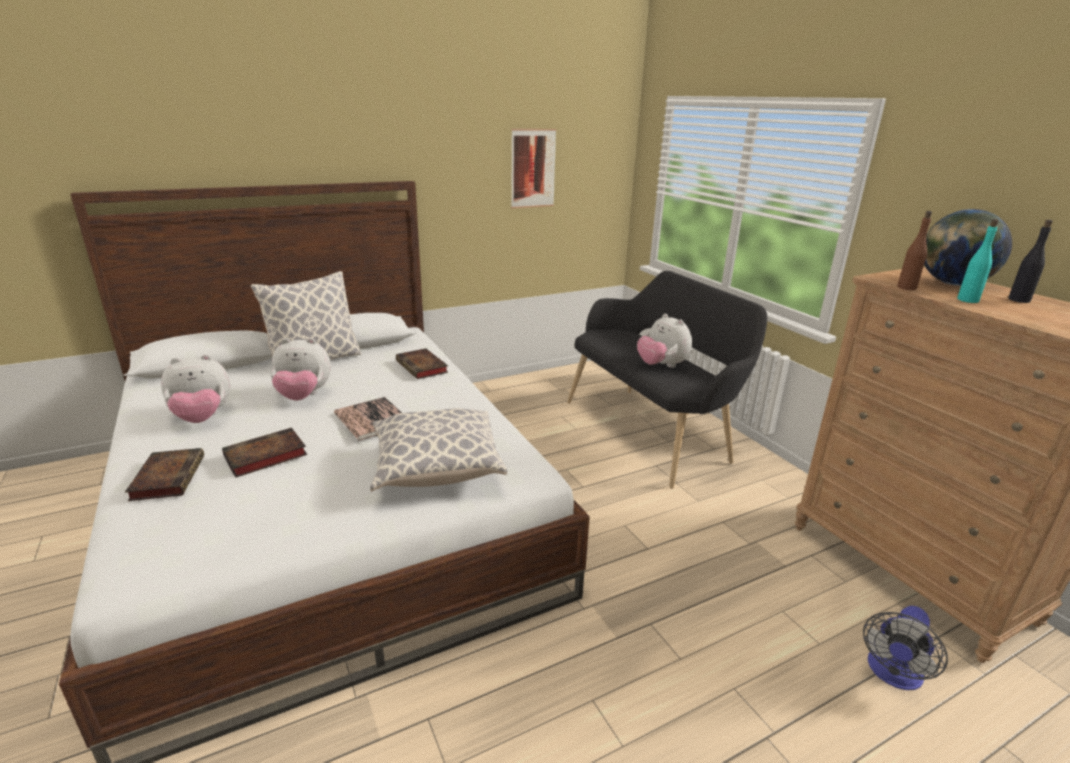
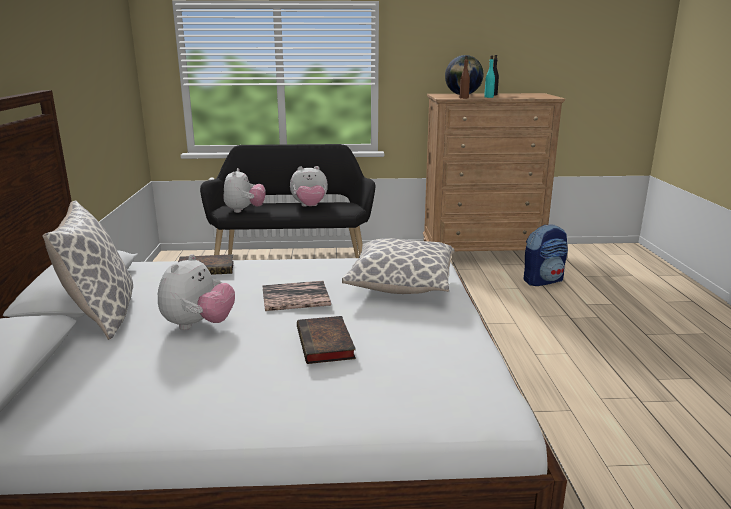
camera: 65 degrees left, 5 degrees down
book [125,448,204,501] -> none
plush toy [161,354,231,423] -> plush toy moved to [223,168,266,213]
picture [511,129,557,208] -> none
fan [863,606,948,690] -> backpack [523,224,568,286]

